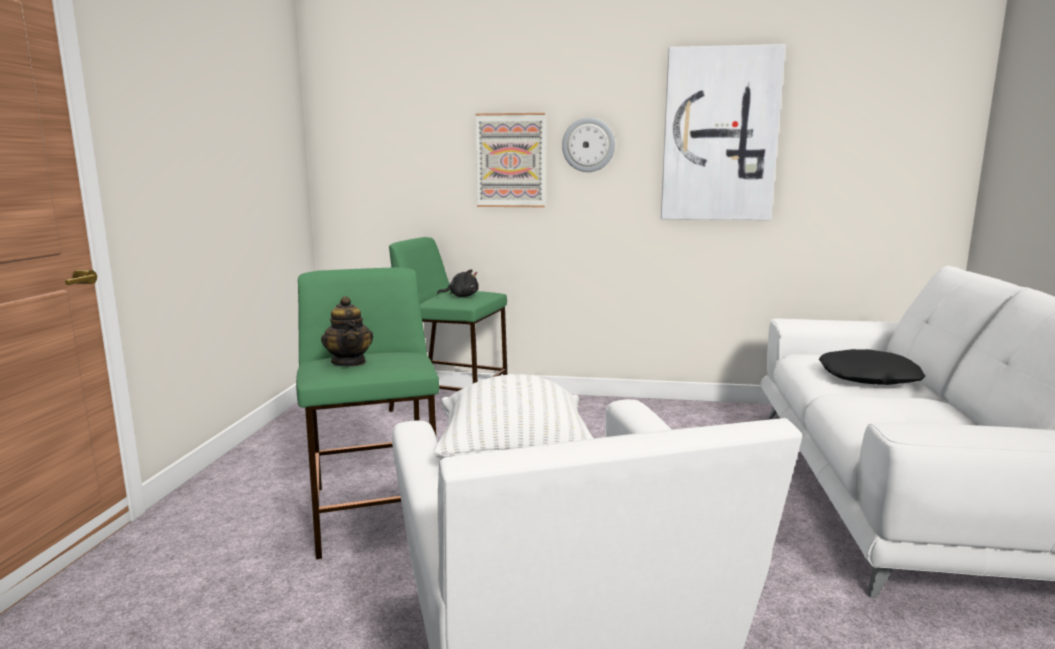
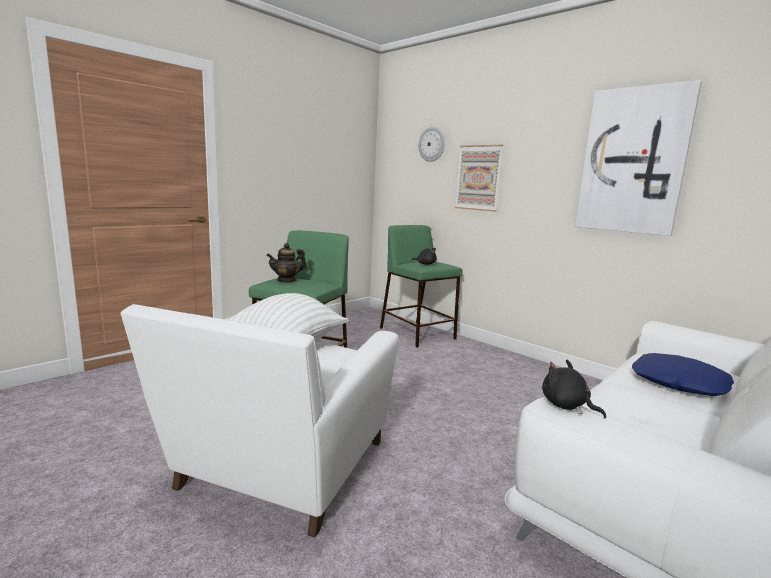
camera: 35 degrees right, 0 degrees up
teapot [321,296,373,366] -> teapot turned 45 degrees clockwise [266,243,307,283]
wall clock [562,117,615,172] -> wall clock moved to [419,127,445,162]
black pillow [819,349,925,385] -> blue pillow [632,353,734,396]
none -> black plush toy [542,360,606,418]

